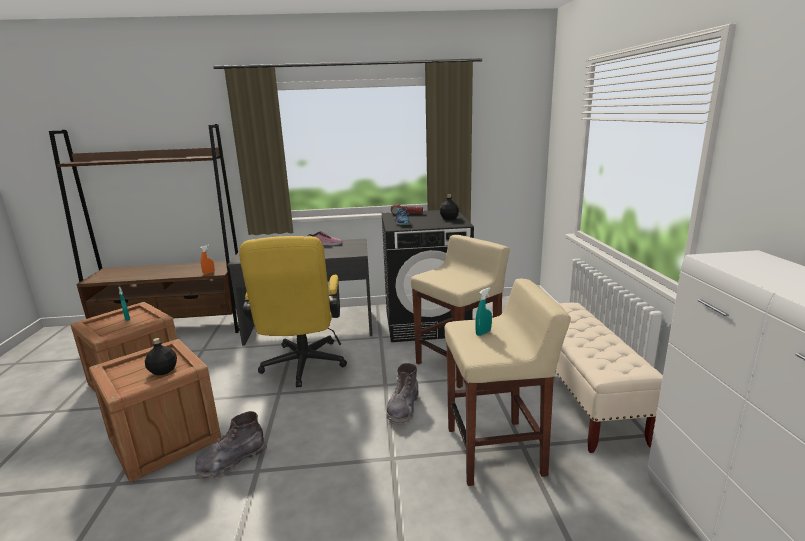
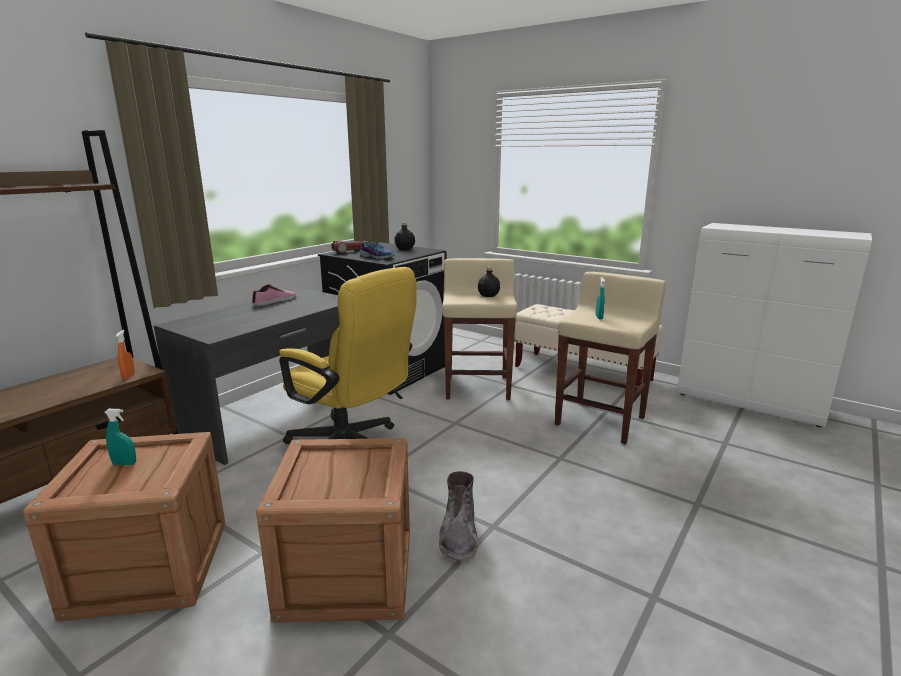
camera: 50 degrees left, 0 degrees up
black bottle [145,338,177,375] -> black bottle moved to [478,267,500,297]
grey boot [386,363,419,425] -> none

